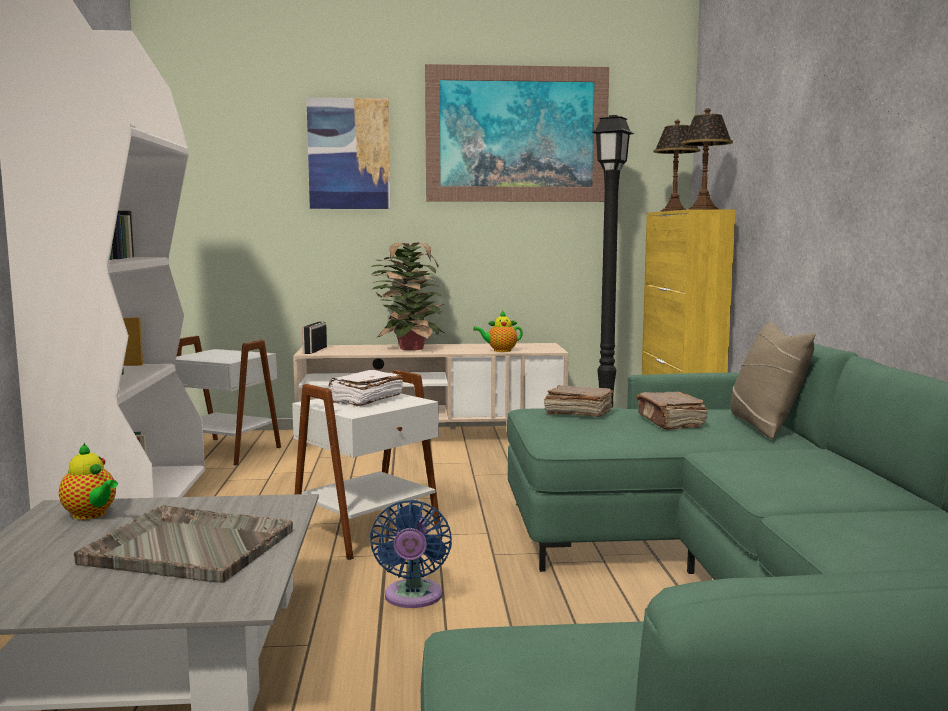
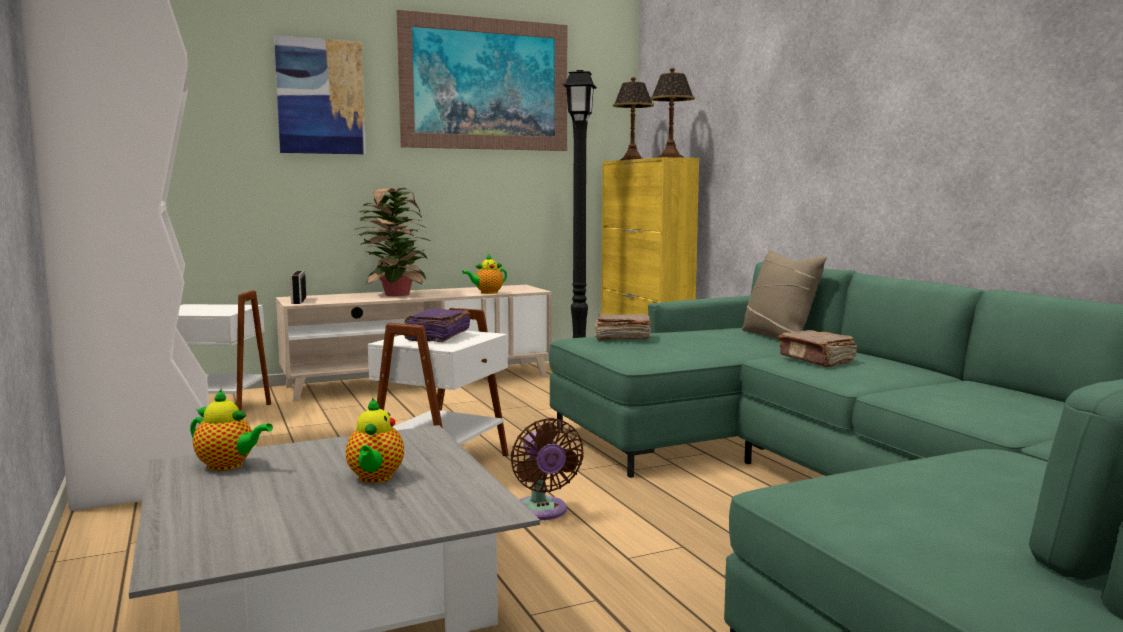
camera: 20 degrees left, 0 degrees up
grey tray [74,505,293,583] -> teapot [346,398,404,483]
white book [328,370,403,407] -> purple book [404,308,470,342]
blue fan [370,500,452,608] -> brown fan [510,418,584,520]
brown book [636,392,708,430] -> brown book moved to [778,330,857,367]

